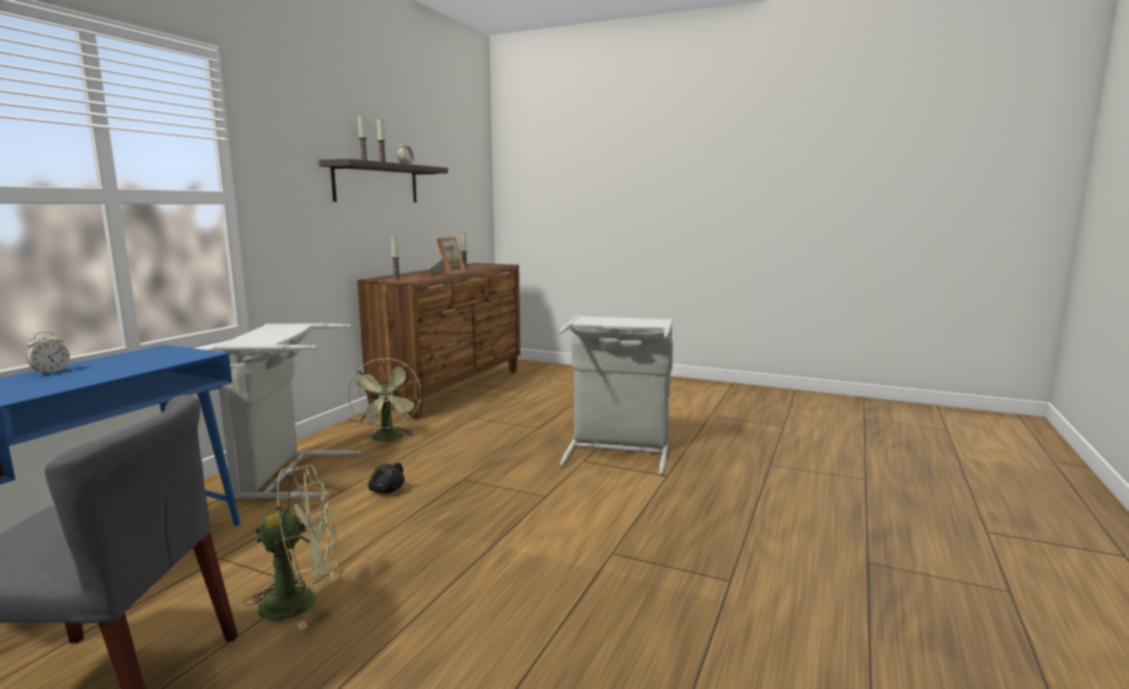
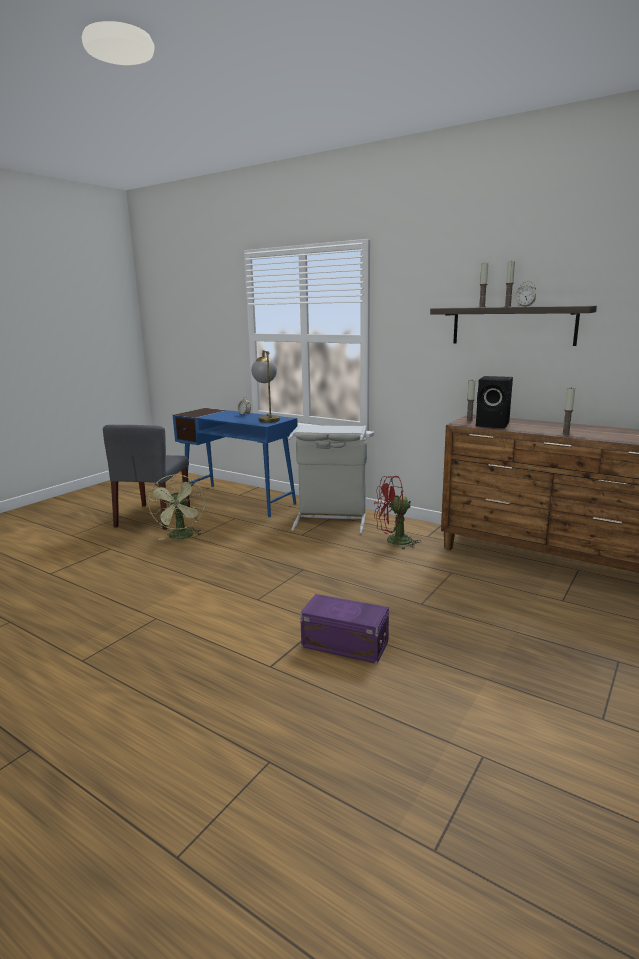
camera: 100 degrees right, 5 degrees up
green fan [348,358,421,443] -> red fan [374,476,420,549]
black plush toy [368,463,405,494] -> none
picture frame [431,237,466,275] -> none
grey laundry basket [559,315,673,475] -> purple storage box [300,594,389,664]
none -> table lamp [251,350,280,423]
none -> black speaker [476,376,513,428]

